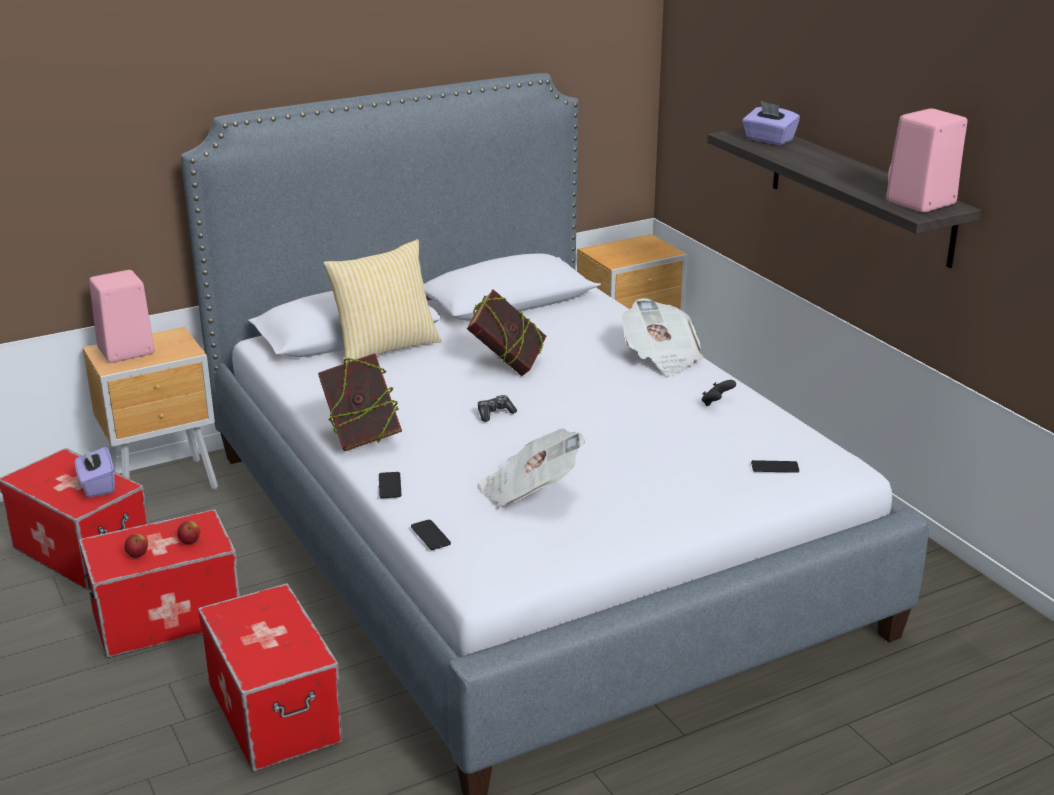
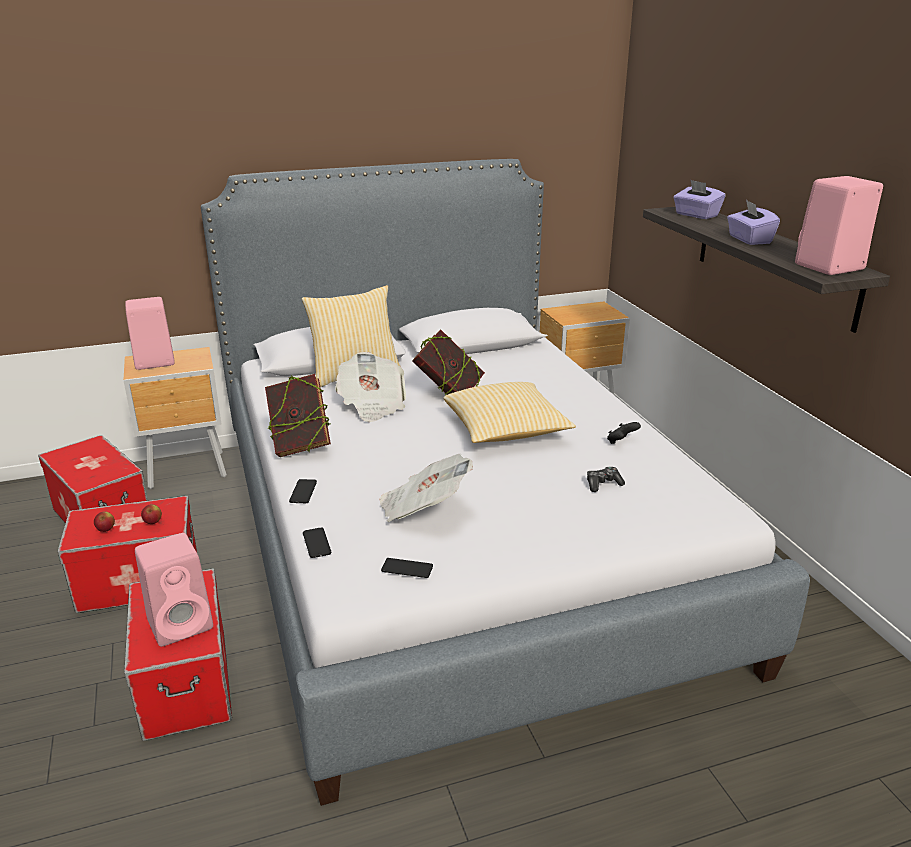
camera: 10 degrees right, 0 degrees up
purple tissue box [75,446,115,497] -> purple tissue box moved to [727,200,780,245]
game controller [478,395,517,422] -> game controller moved to [587,467,625,492]
newspaper [622,298,703,376] -> newspaper moved to [335,352,406,422]
phone [751,460,799,473] -> phone moved to [381,558,433,578]
none -> pink speaker [135,533,213,647]
none -> pillow [444,382,576,443]

